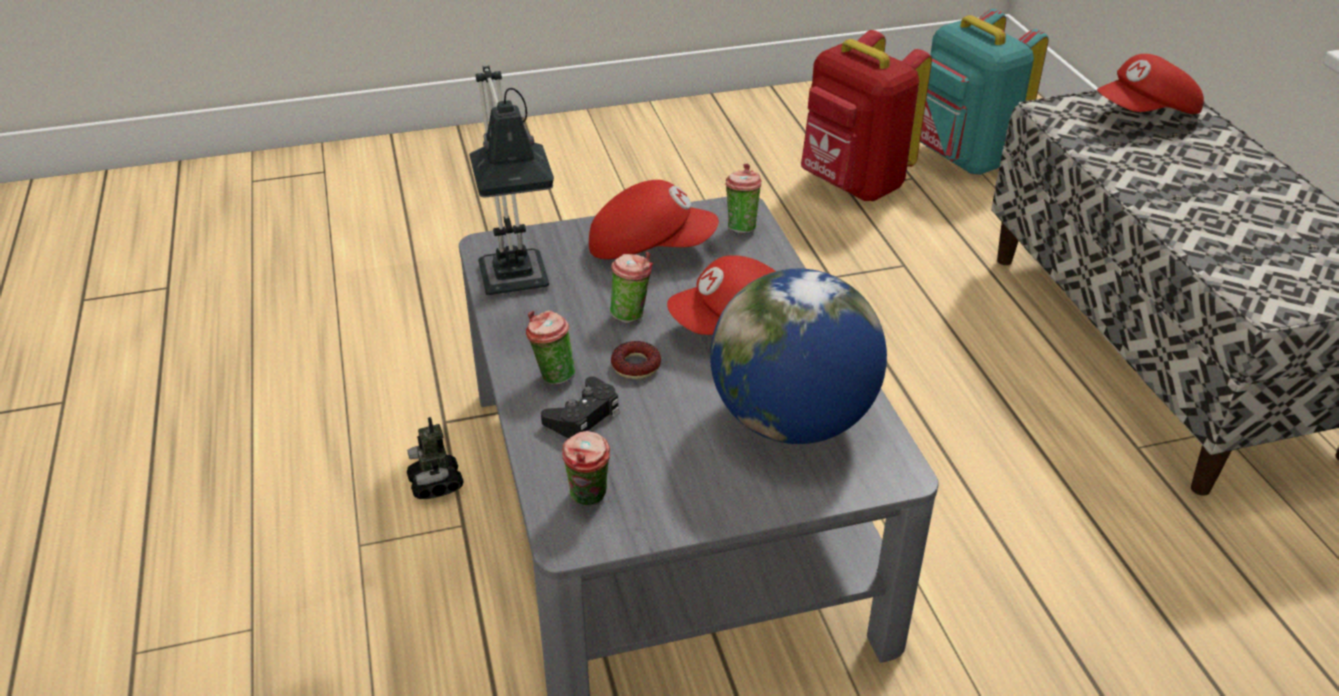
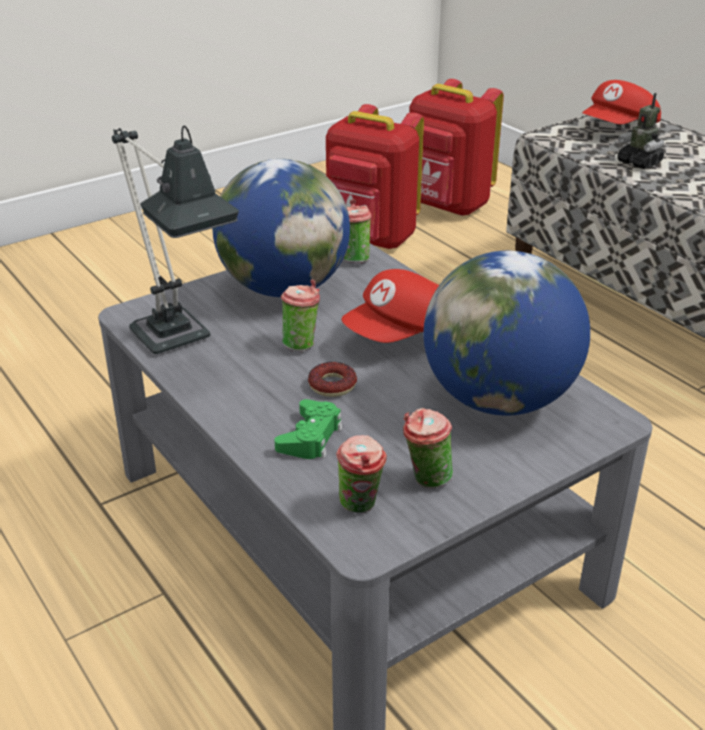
camera: 20 degrees left, 5 degrees down
toy robot [407,417,464,499] -> toy robot moved to [618,93,664,169]
cup [526,310,575,385] -> cup moved to [403,408,453,489]
black game controller [541,376,619,438] -> green game controller [274,399,343,459]
red cap [589,180,719,259] -> globe [213,159,350,297]
turquoise backpack [920,9,1049,175] -> red backpack [409,79,504,216]

